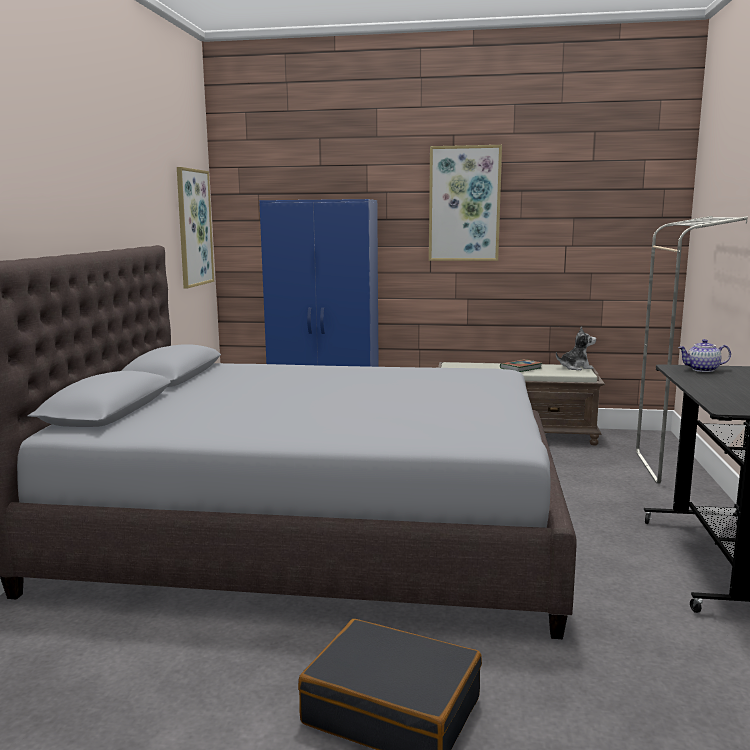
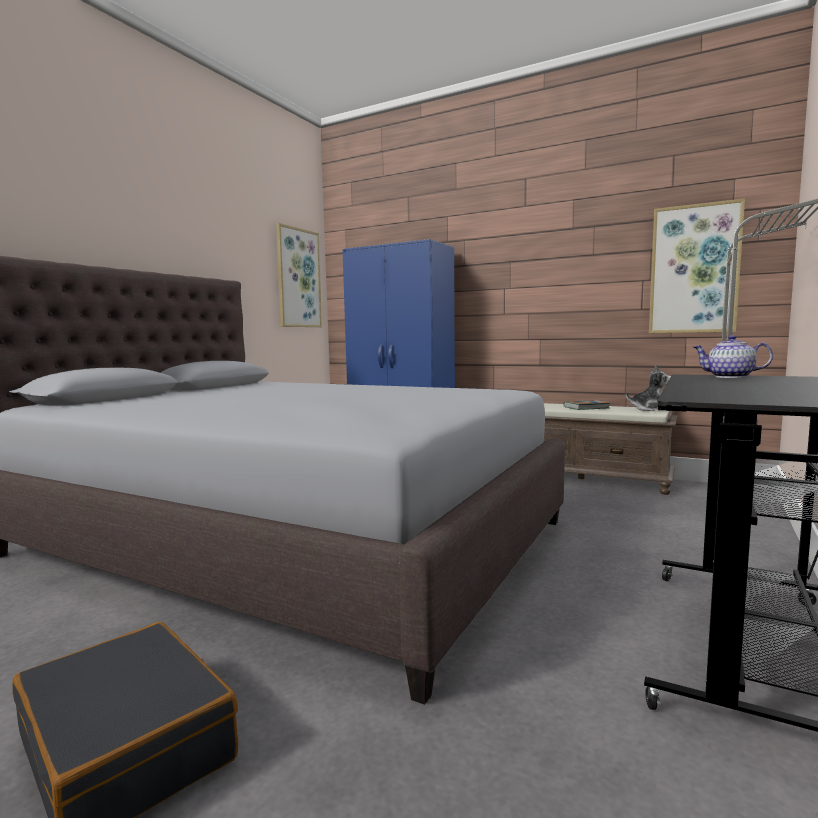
camera: 20 degrees right, 5 degrees down
picture [429,145,502,261] -> picture moved to [649,198,745,333]

